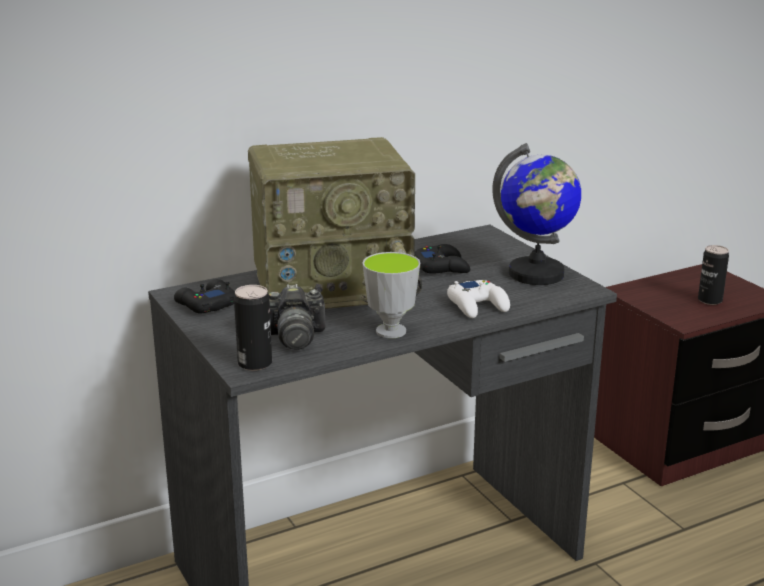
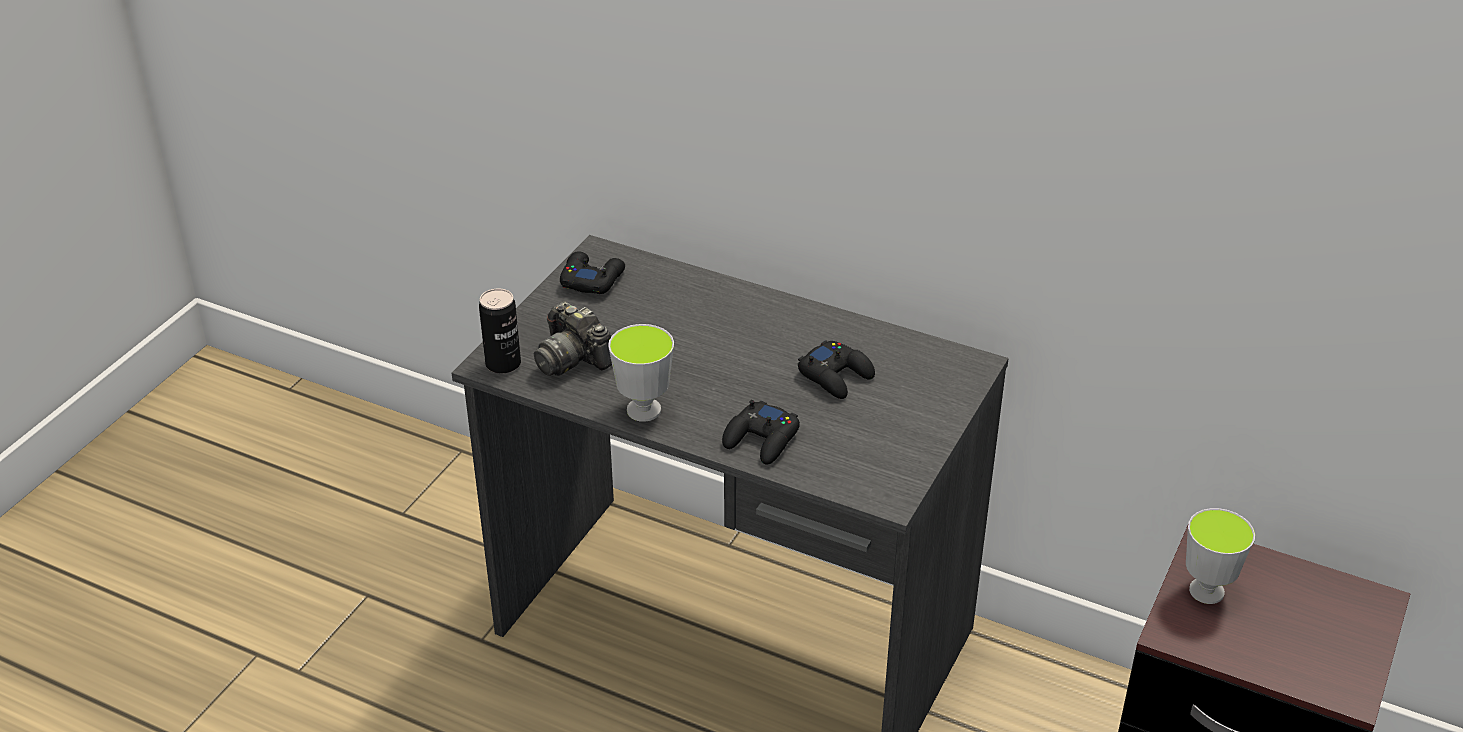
camera: 55 degrees right, 15 degrees up
radio [248,137,422,309] -> none
white game controller [447,280,510,318] -> black game controller [722,400,800,464]
globe [492,143,581,285] -> none
can [698,245,729,305] -> none
none -> cup [1186,508,1255,604]

